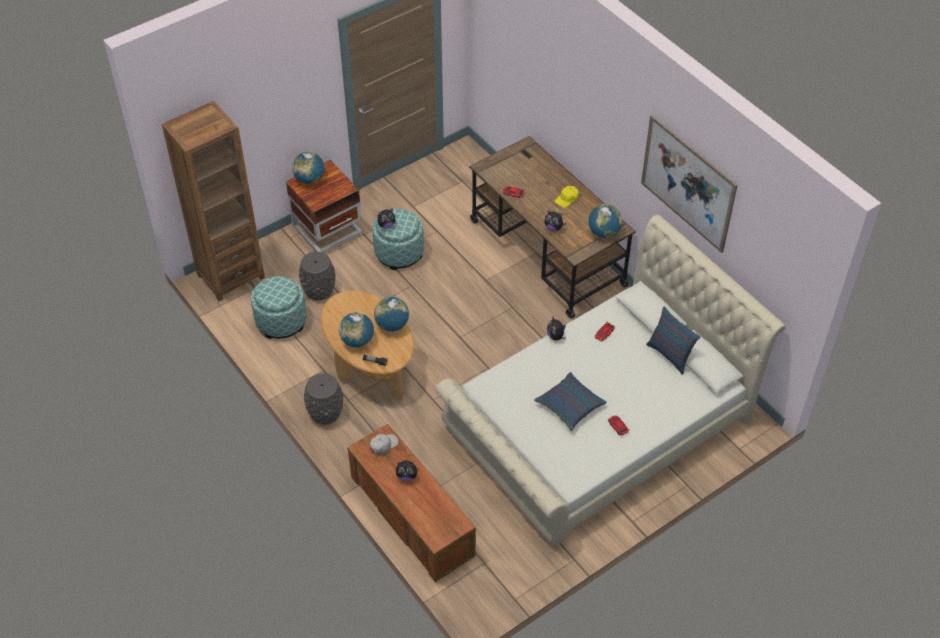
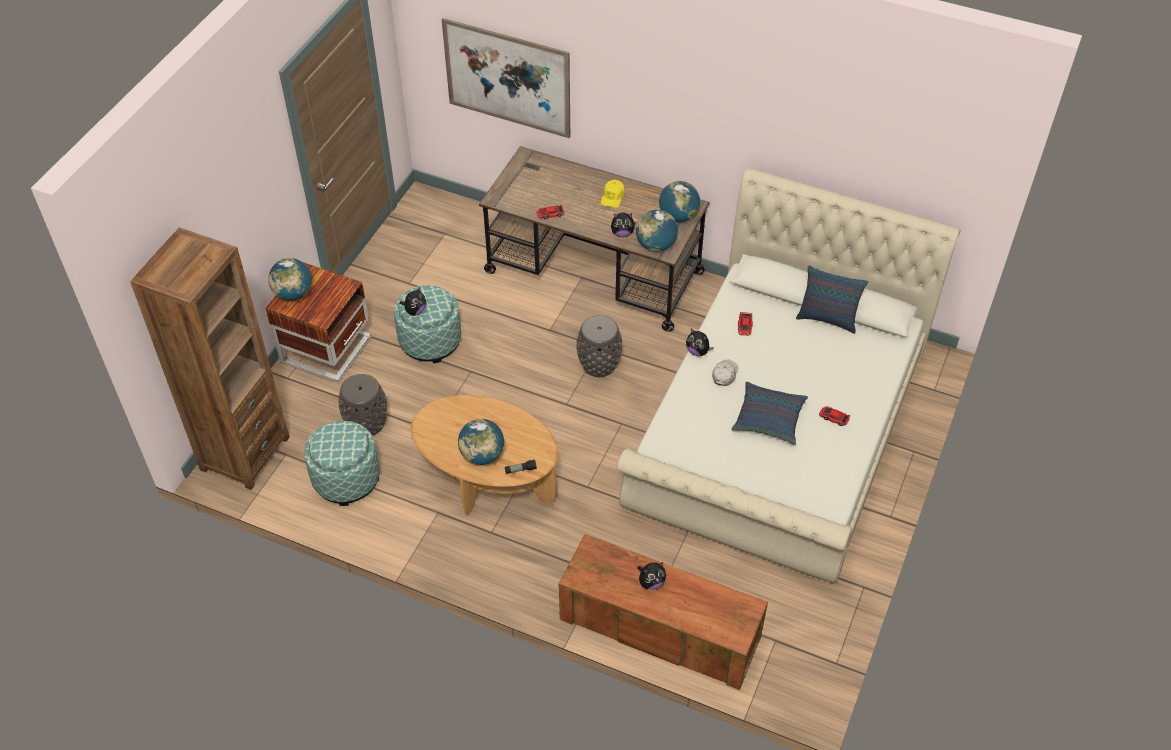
camera: 30 degrees left, 0 degrees up
grey stool [304,373,343,425] -> grey stool moved to [576,315,622,377]
white cap [370,434,398,455] -> white cap moved to [712,360,738,386]
globe [374,297,409,332] -> globe moved to [636,210,678,252]
picture [641,115,738,253] -> picture moved to [442,18,570,138]

